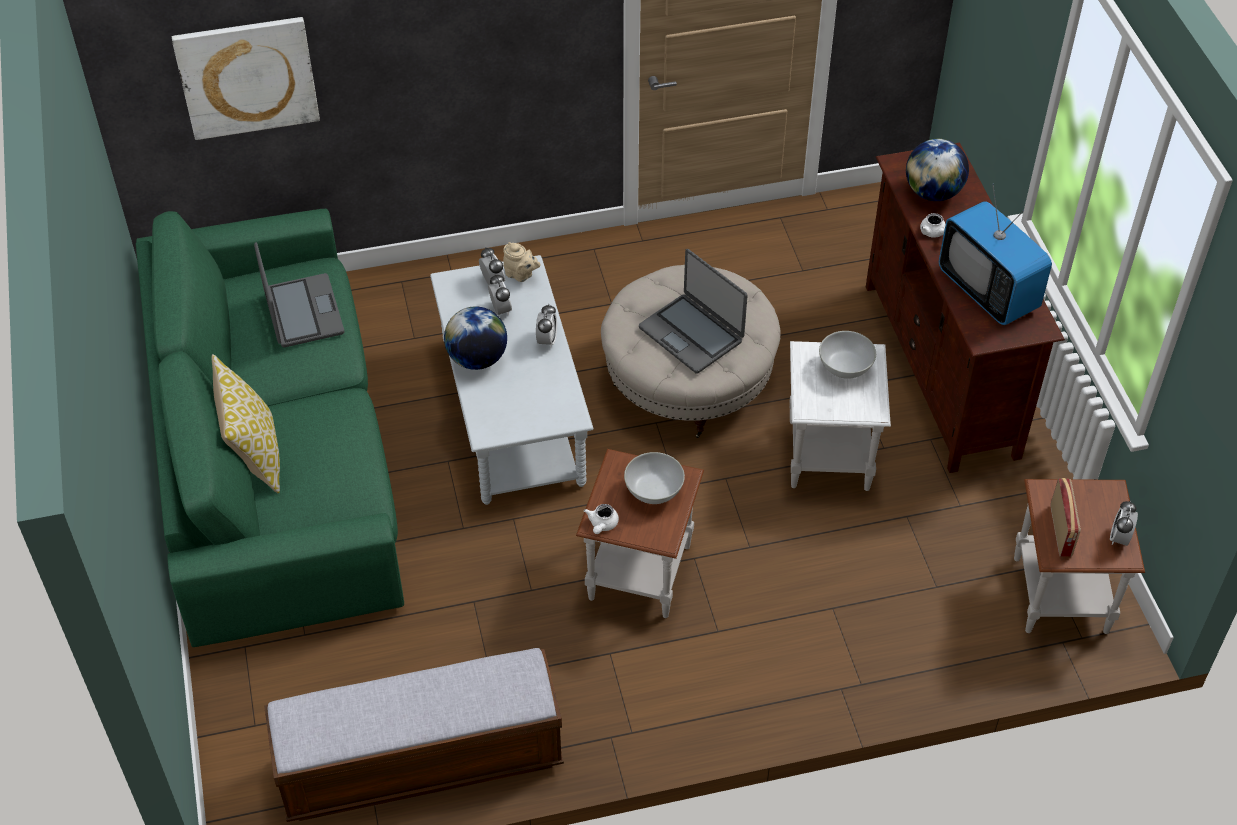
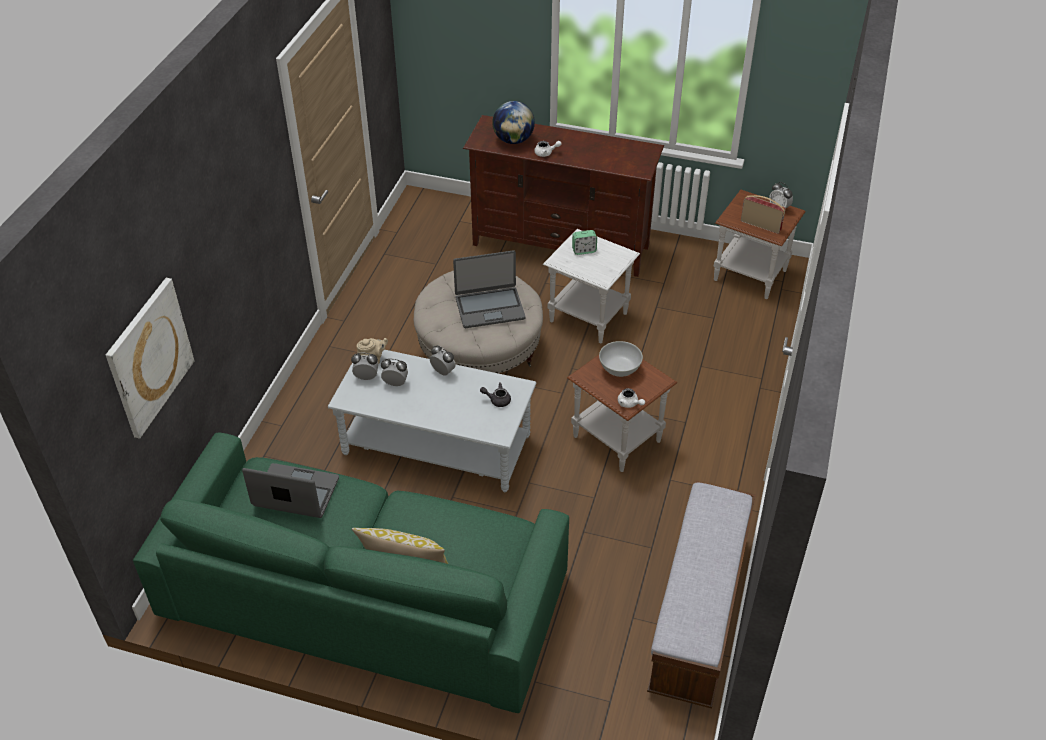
camera: 60 degrees left, 5 degrees down
globe [444,306,507,370] -> none
white bowl [819,331,876,379] -> alarm clock [572,230,597,255]
television [939,183,1052,325] -> none
none -> grey teapot [480,382,511,407]

